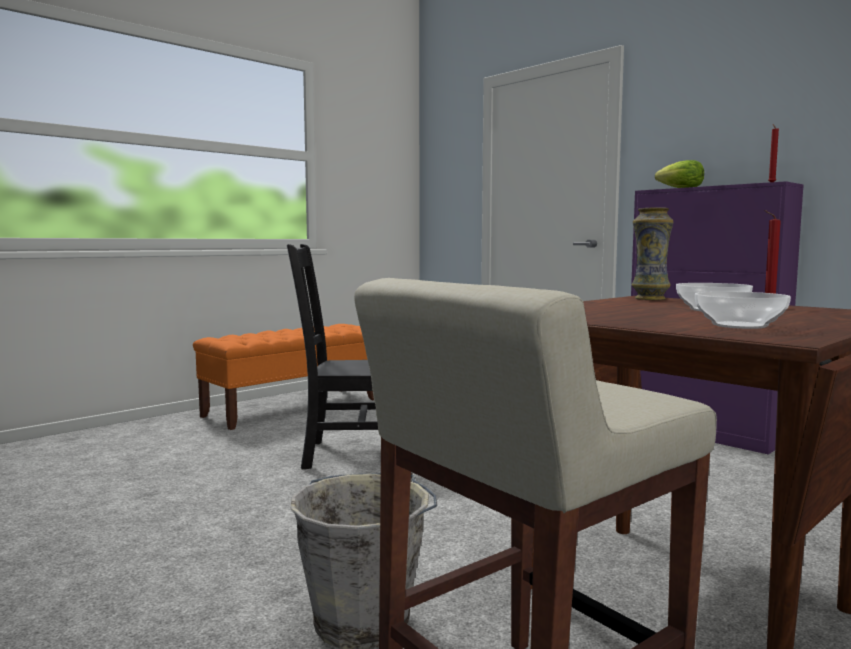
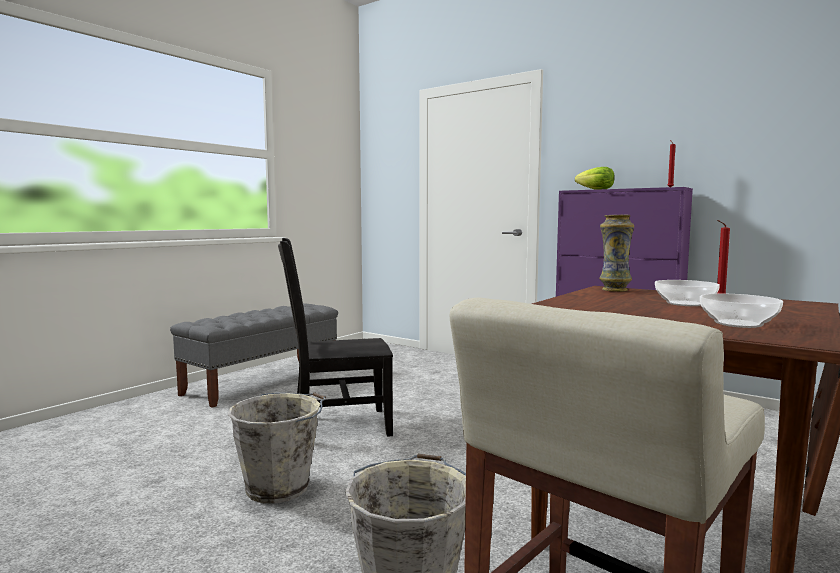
camera: 10 degrees left, 0 degrees up
orange bench [193,324,374,430] -> grey bench [170,303,338,408]
none -> grey bucket [228,392,326,504]

